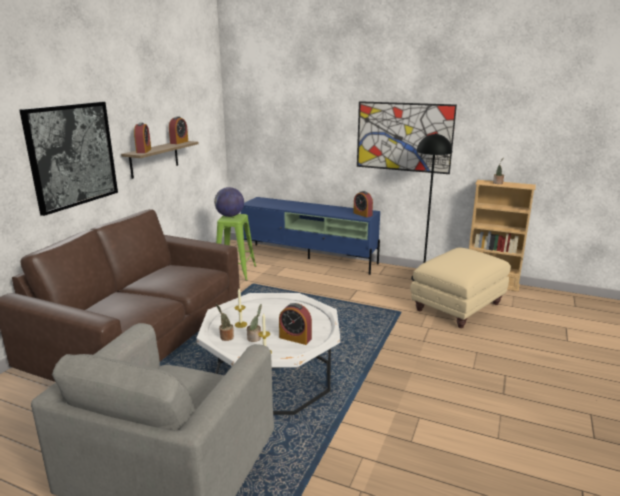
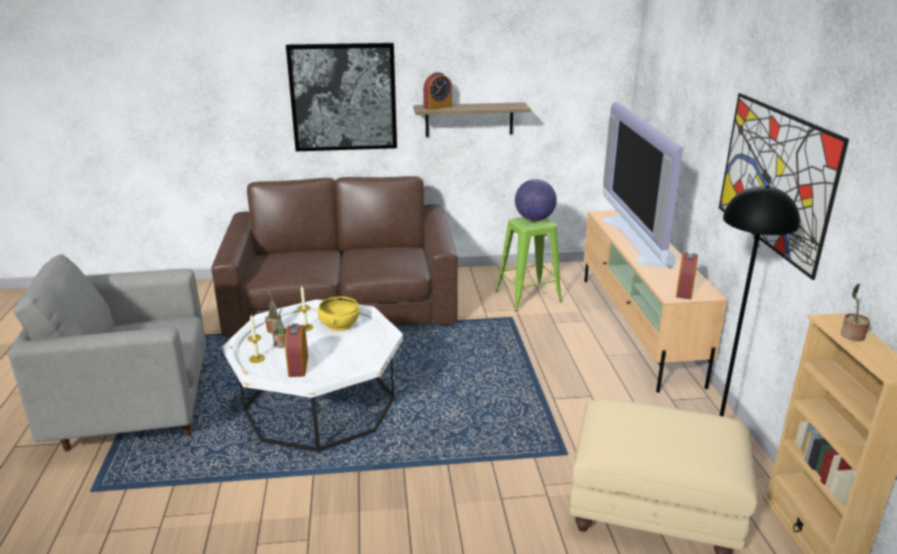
camera: 60 degrees right, 5 degrees up
alarm clock [169,117,188,144] -> none
blue tv stand [241,197,380,275] -> beige tv stand [584,210,728,393]
none -> yellow bowl [318,296,360,331]
none -> television [603,102,683,268]

